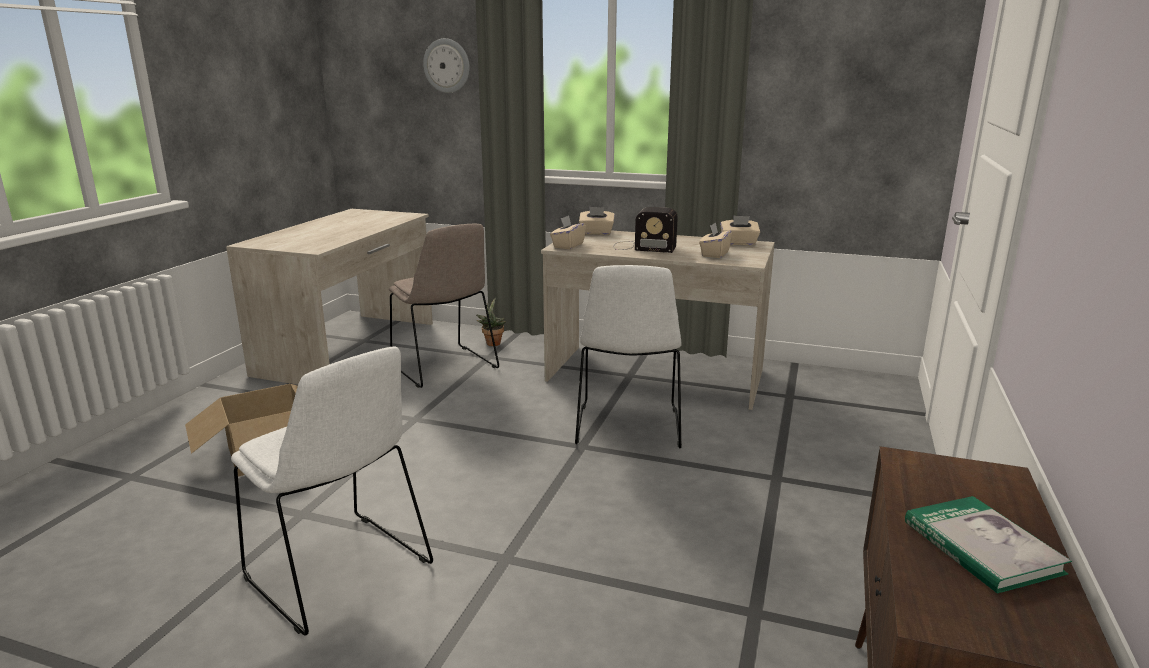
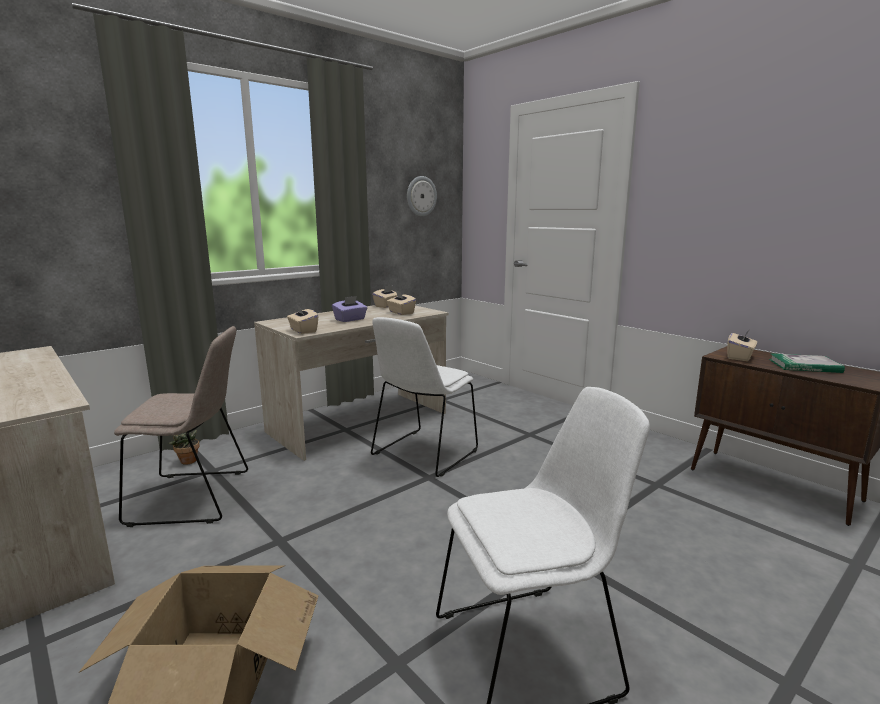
camera: 60 degrees left, 5 degrees down
wall clock [423,38,470,93] -> wall clock moved to [407,176,437,216]
white chair [575,265,682,449] -> white chair turned 90 degrees clockwise [371,317,478,477]
beige tissue box [579,207,615,235] -> beige tissue box moved to [727,328,757,361]
radio [614,207,678,253] -> purple tissue box [332,296,367,322]

